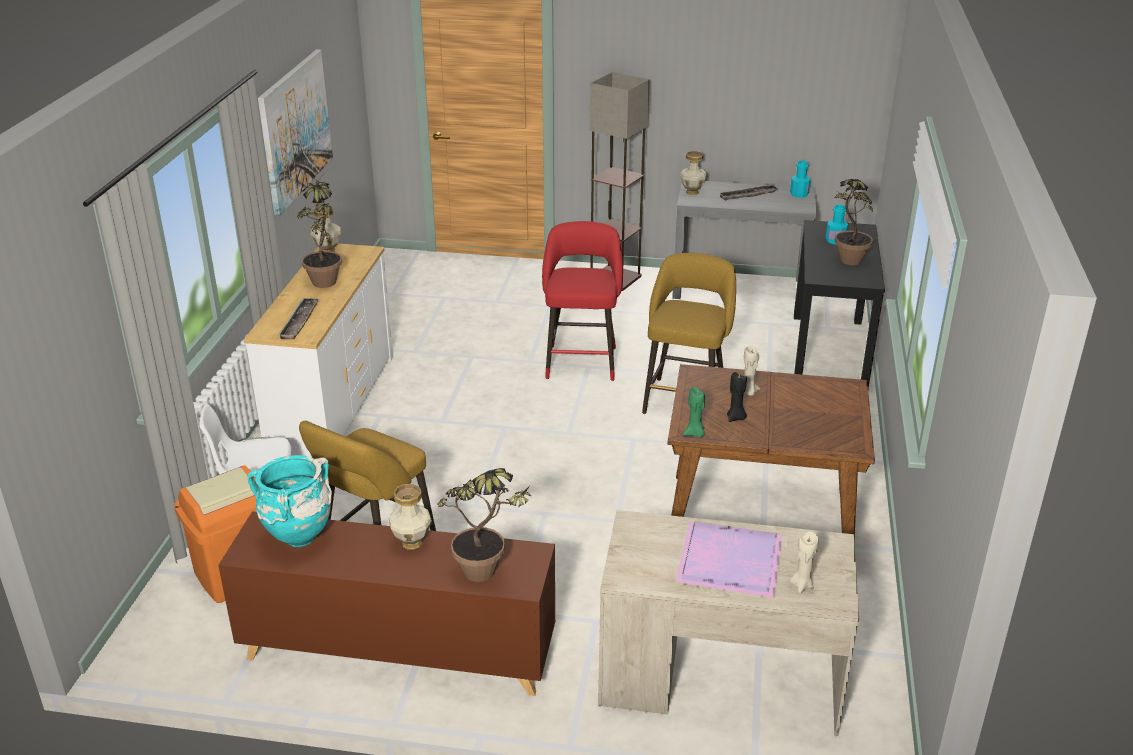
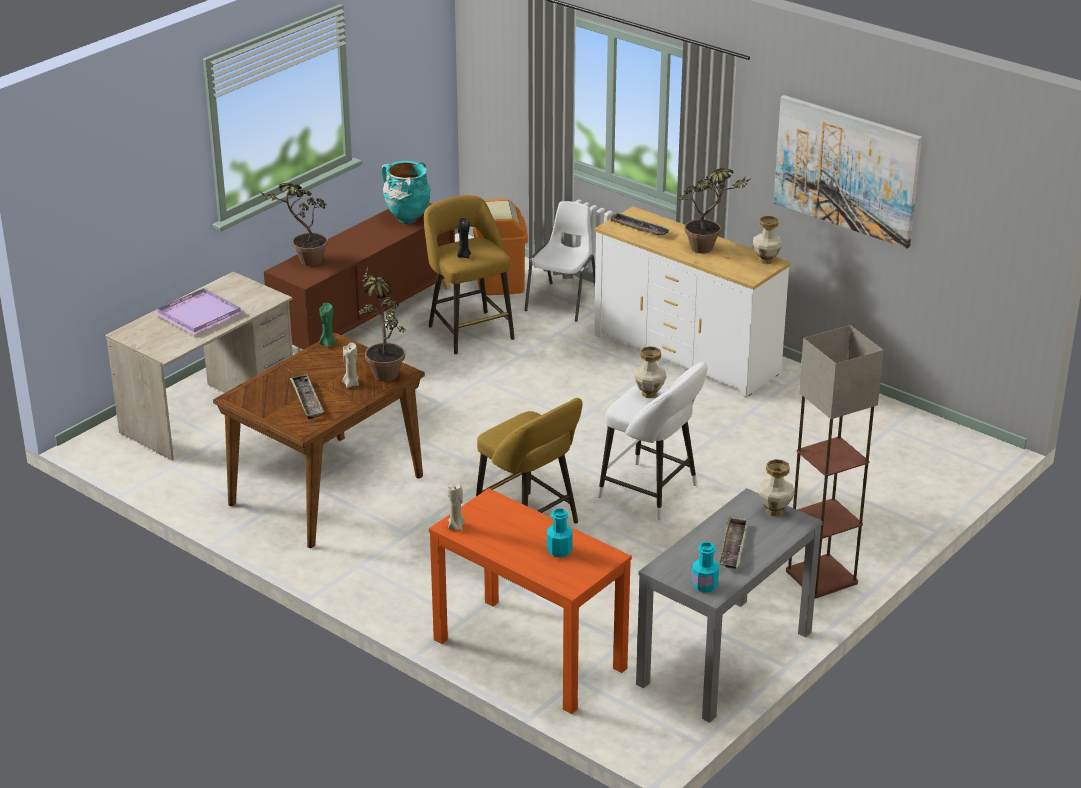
camera: 120 degrees right, 0 degrees up
vase [388,484,432,549] -> vase moved to [634,346,667,398]
red stool [542,221,623,381] -> white stool [598,362,708,520]
black candle [727,372,747,422] -> black candle moved to [457,218,471,258]
beige candle [789,531,819,593] -> beige candle moved to [447,484,465,531]
black console table [794,220,885,389] -> orange console table [429,488,632,714]
potted plant [835,179,873,265] -> potted plant moved to [359,267,406,382]
none -> tray [290,374,324,419]

